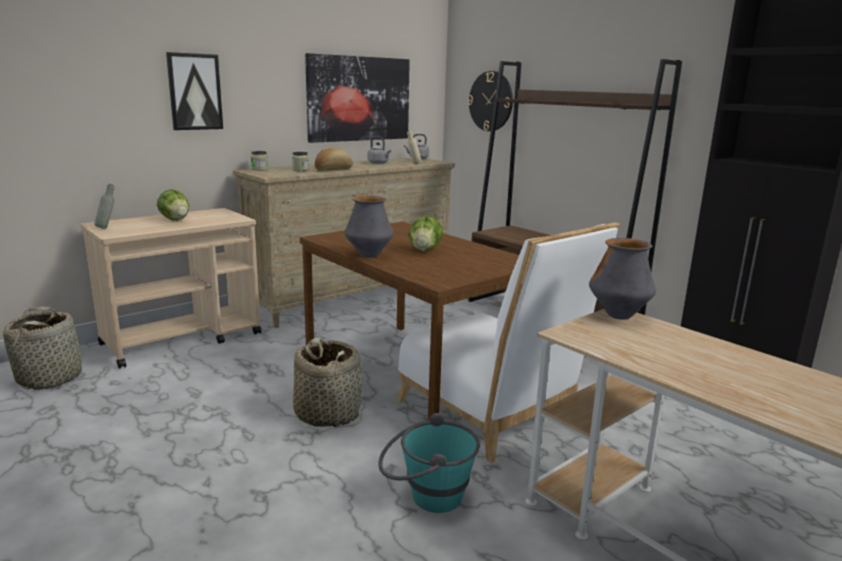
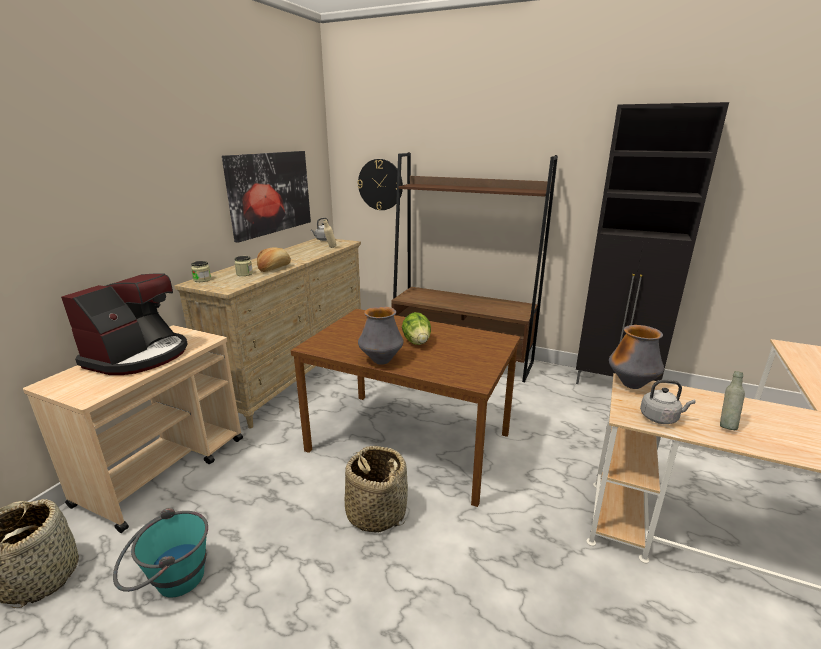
camera: 25 degrees left, 5 degrees up
grey bottle [94,184,114,229] -> grey bottle moved to [720,371,745,430]
lettuce [157,189,189,221] -> coffee machine [61,274,188,375]
picture [166,52,223,130] -> none
grey kettle [367,136,391,164] -> grey kettle moved to [640,380,695,424]
turquoise bucket [378,413,480,513] -> turquoise bucket moved to [113,508,208,598]
white chair [396,222,620,463] -> none

